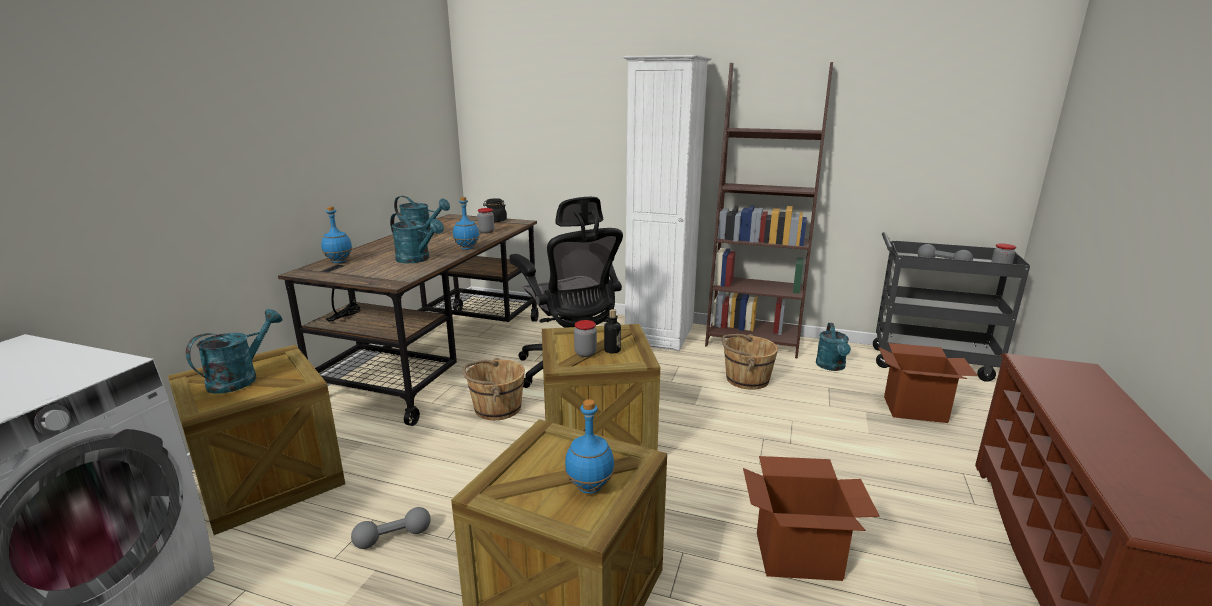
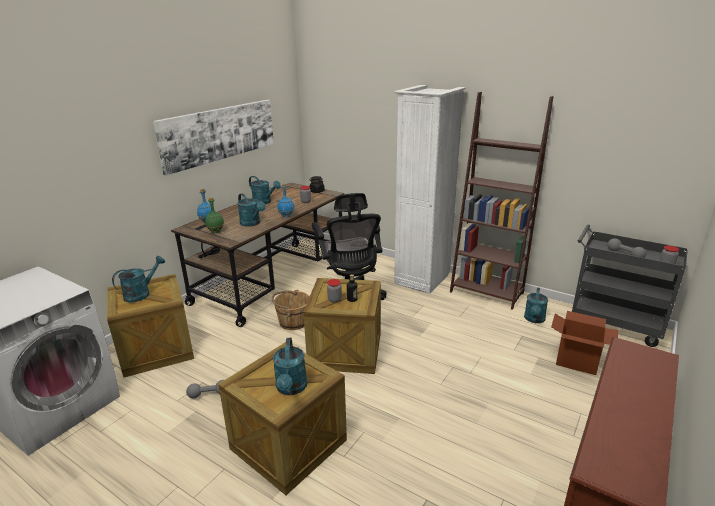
camera: 15 degrees right, 5 degrees up
blue bottle [565,399,615,494] -> turquoise watering can [273,338,307,395]
brown bucket [722,334,778,390] -> none
cardboard box [743,456,880,581] -> none
none -> picture [153,100,274,176]
none -> green bottle [205,197,224,233]

